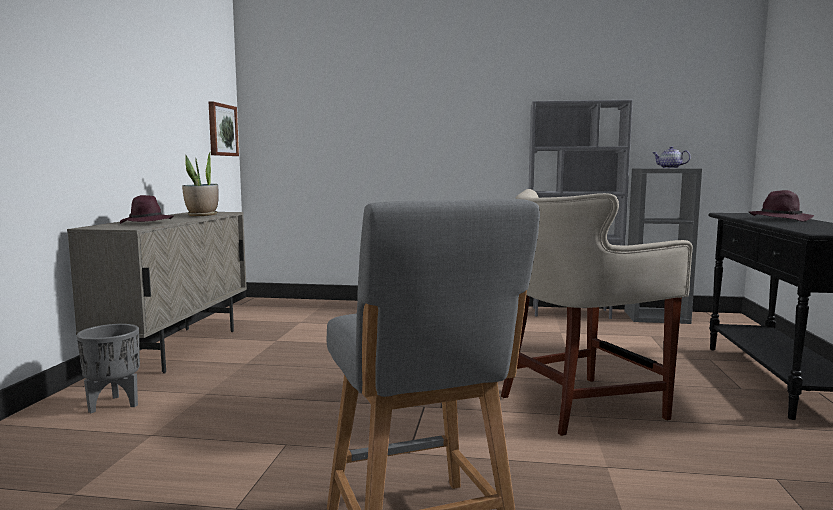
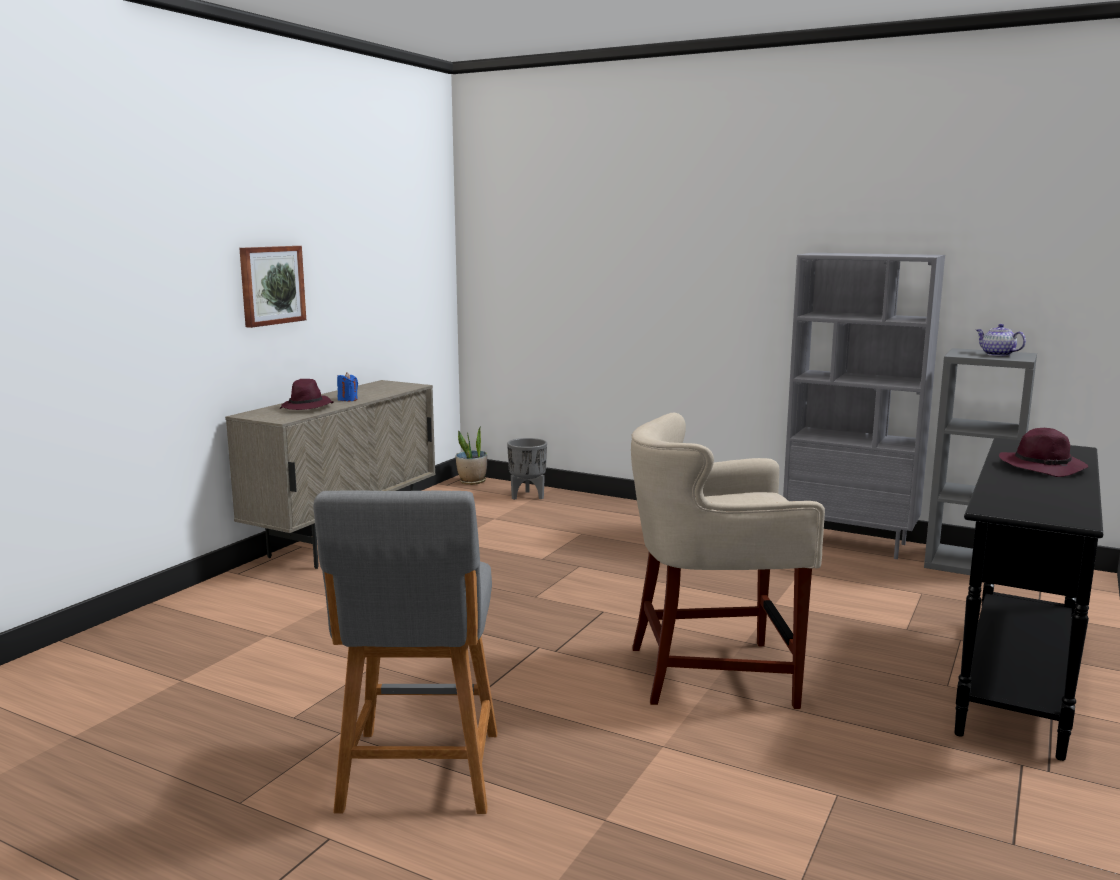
camera: 20 degrees right, 5 degrees up
grey planter [77,324,140,413] -> grey planter moved to [507,438,547,500]
potted plant [182,151,219,216] -> potted plant moved to [455,426,487,485]
picture [209,102,239,156] -> picture moved to [239,246,306,328]
none -> blue candle [337,372,358,401]

